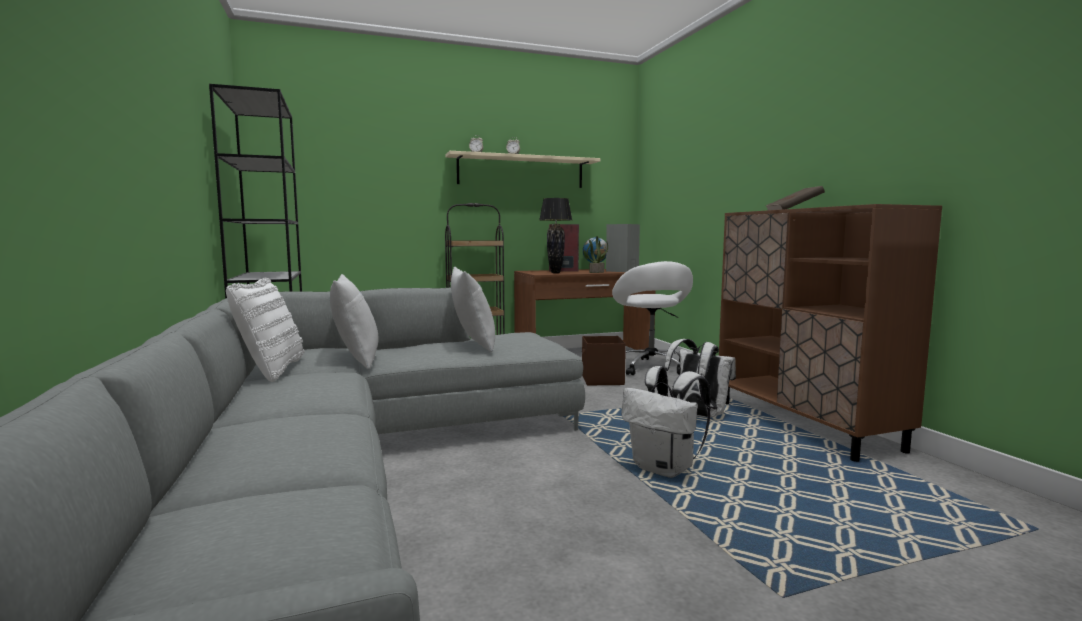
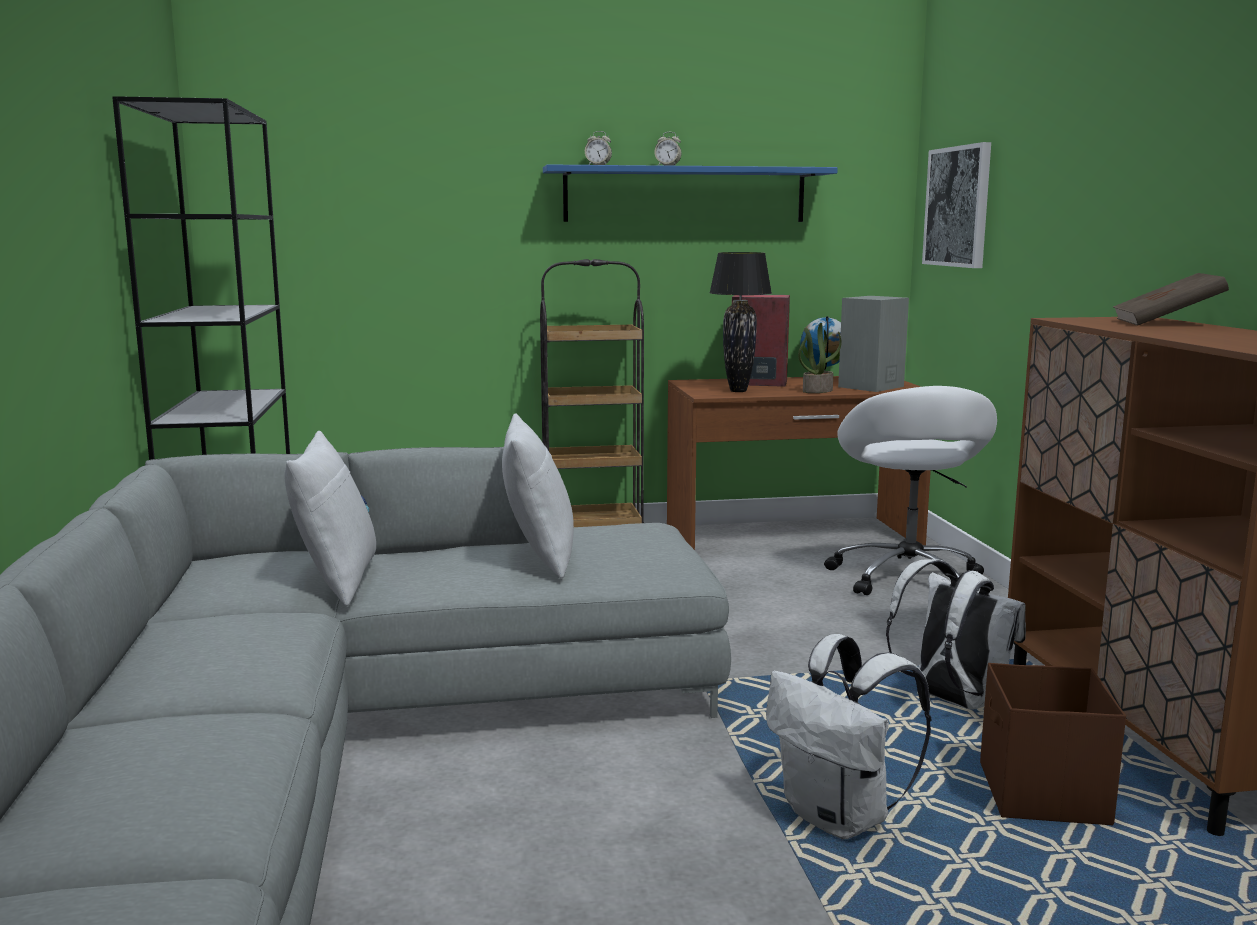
camera: 10 degrees right, 5 degrees up
white pillow [226,278,305,382] -> none
beige shelf [446,151,600,188] -> blue shelf [543,164,838,222]
brown storage box [582,336,626,385] -> brown storage box moved to [980,663,1126,825]
none -> picture [922,142,991,268]

